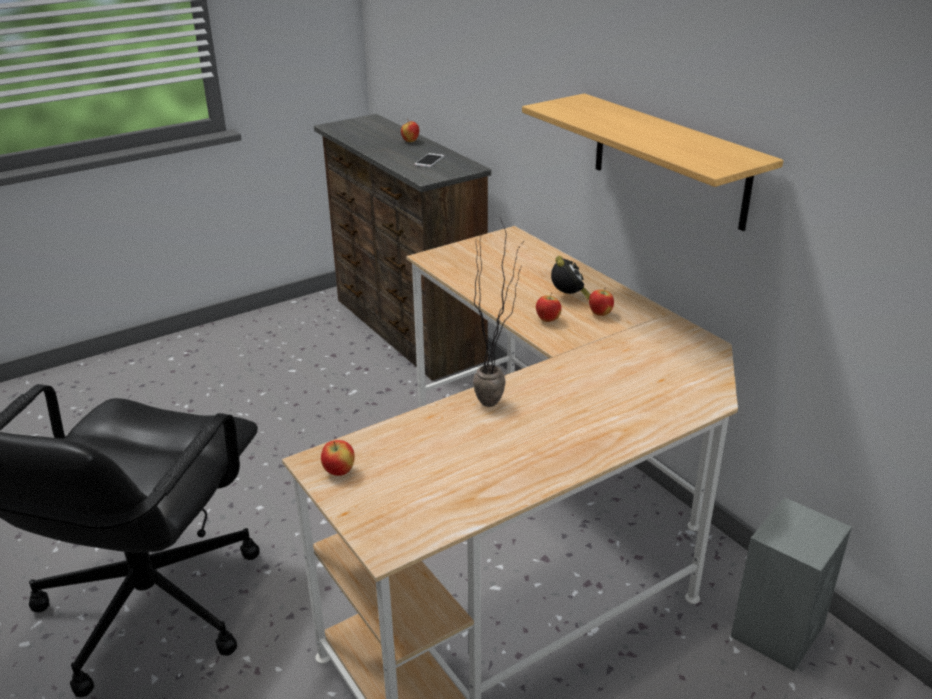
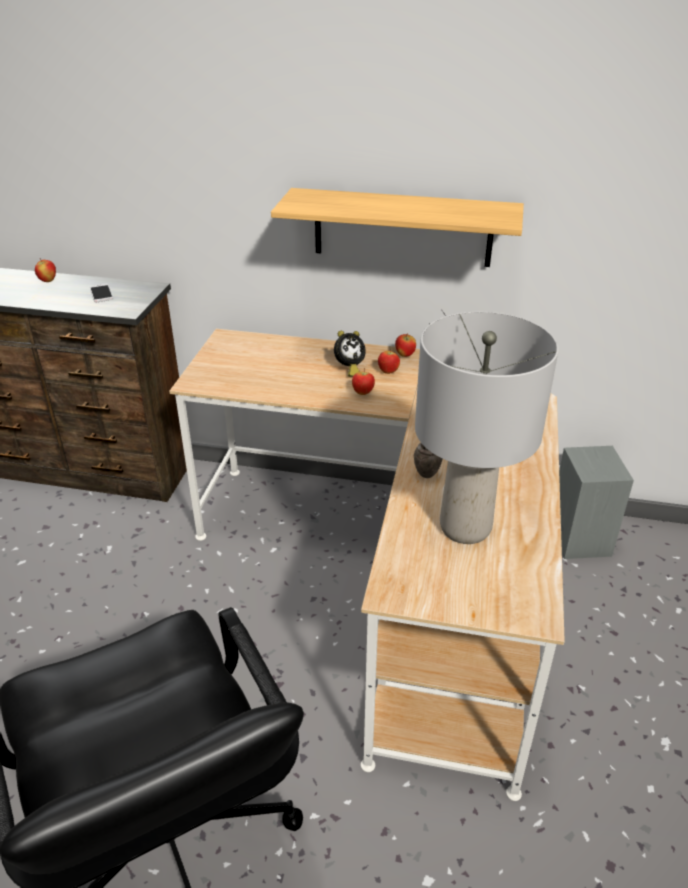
camera: 45 degrees left, 5 degrees up
apple [321,440,355,476] -> apple moved to [395,334,416,357]
alarm clock [551,256,591,300] -> alarm clock turned 105 degrees clockwise [334,331,366,377]
none -> grey table lamp [415,311,559,544]

